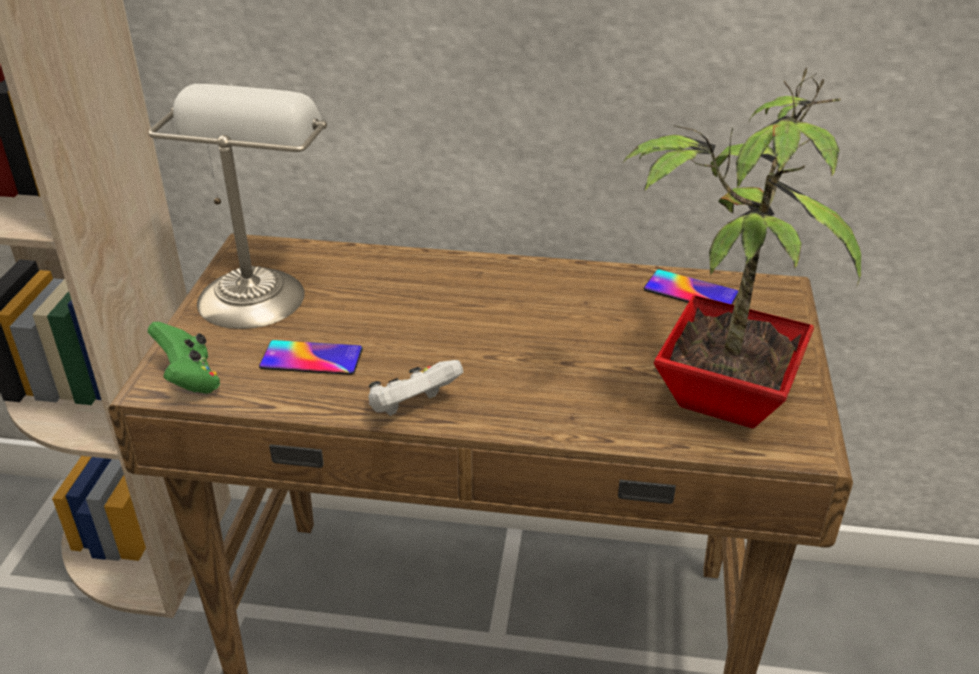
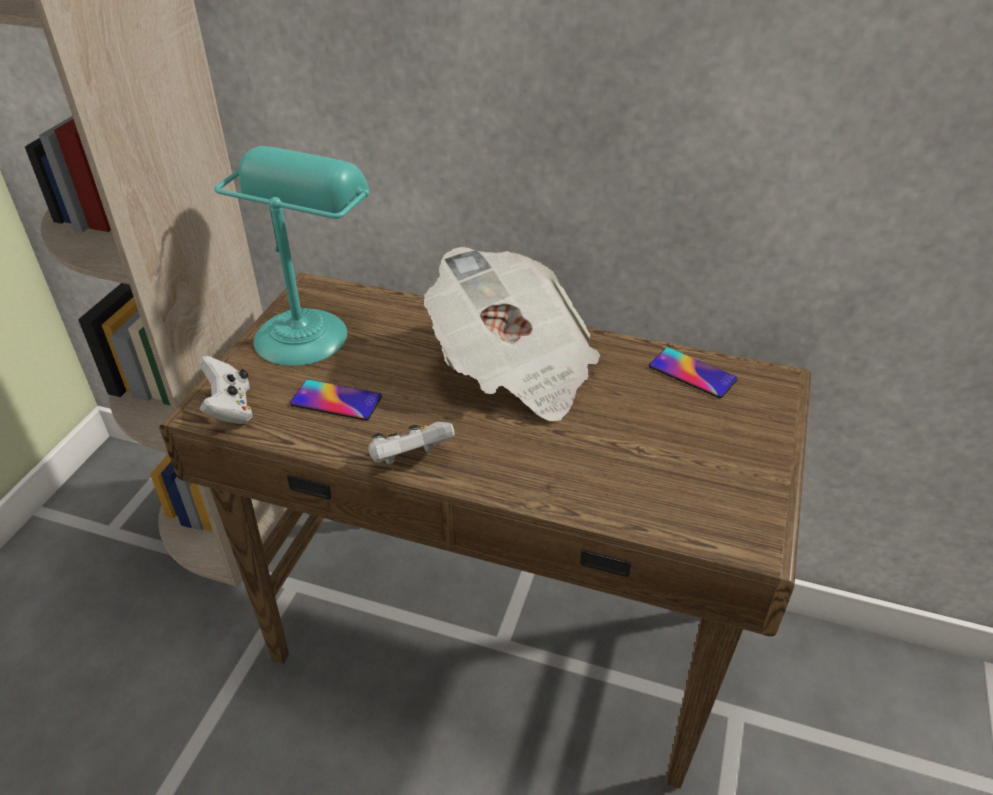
camera: 10 degrees right, 5 degrees up
white table lamp [148,84,327,329] -> turquoise table lamp [214,146,370,366]
green game controller [148,322,220,394] -> white game controller [198,356,253,424]
potted plant [622,67,861,428] -> none
none -> newspaper [424,246,600,421]

